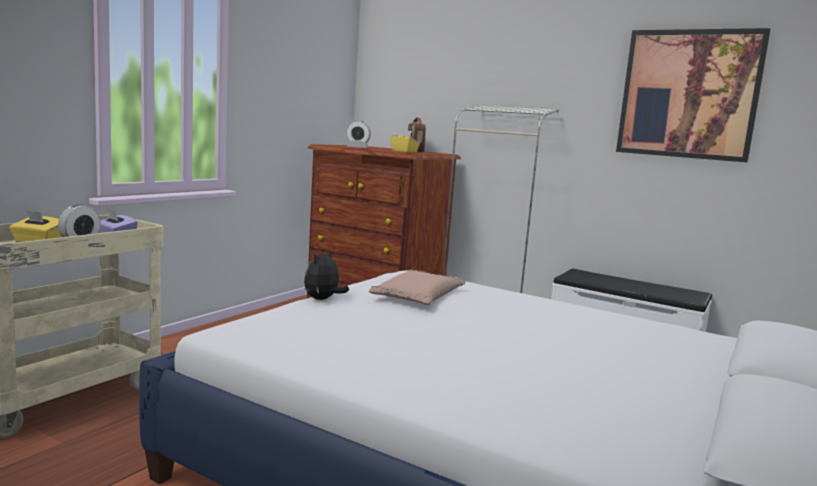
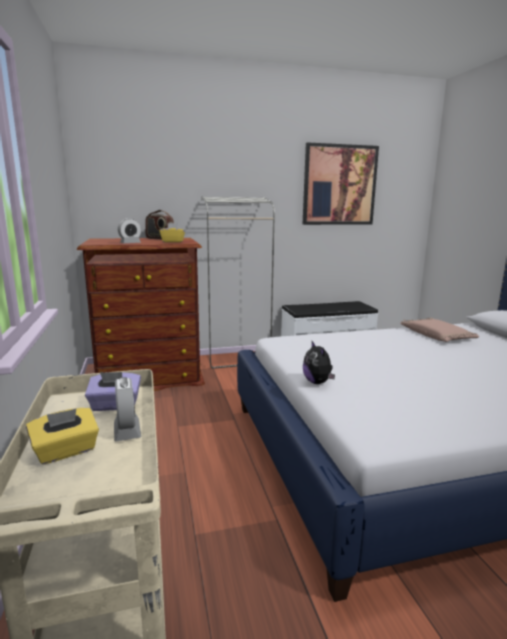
camera: 45 degrees left, 5 degrees up
beige pillow [369,268,465,305] -> beige pillow moved to [400,318,479,342]

